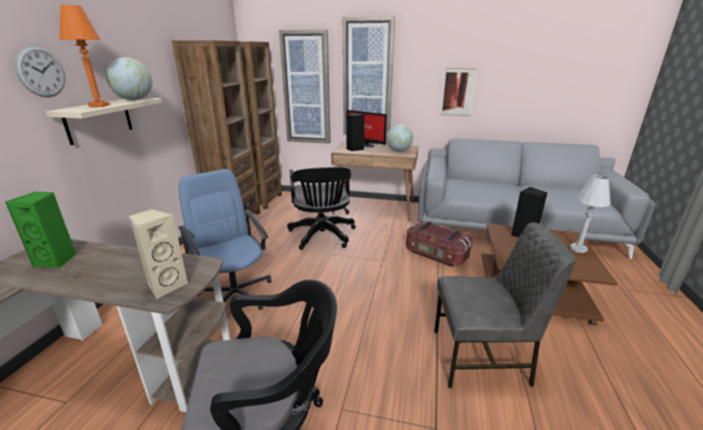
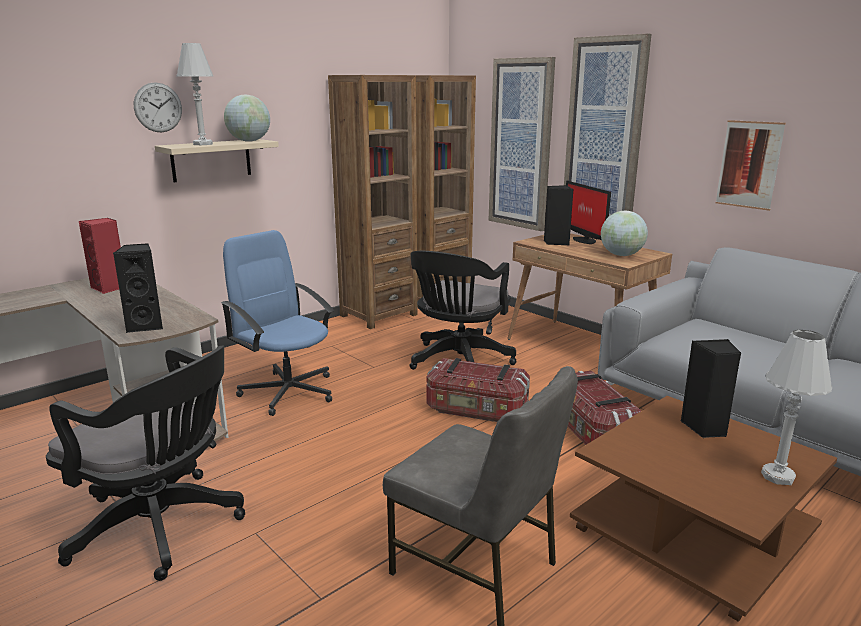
camera: 35 degrees right, 5 degrees down
green speaker [5,191,76,268] -> red speaker [79,218,121,294]
orange table lamp [59,5,109,107] -> white table lamp [176,43,214,145]
beige speaker [129,209,189,299] -> black speaker [113,243,163,333]
blue office chair [178,169,272,310] -> blue office chair turned 45 degrees counterclockwise [221,230,334,416]
none -> storage box [426,358,530,422]

